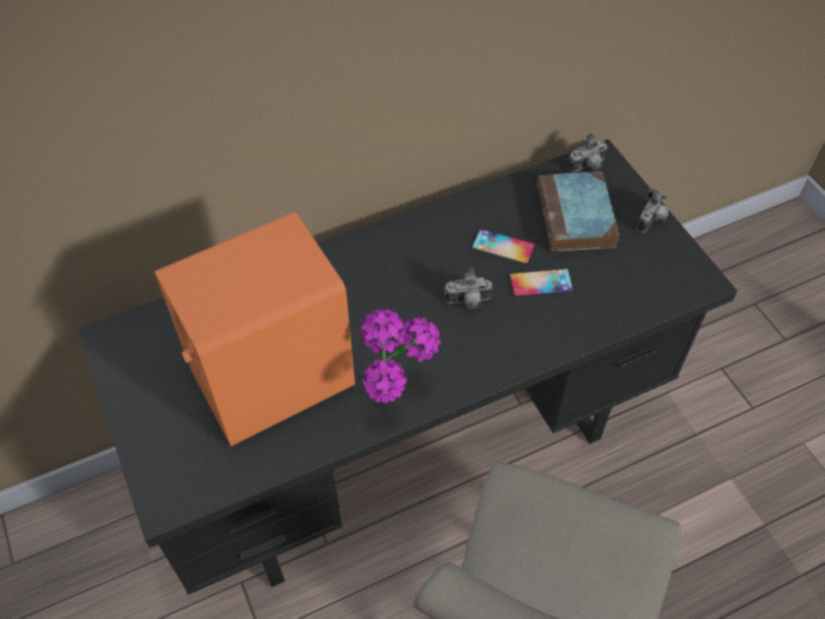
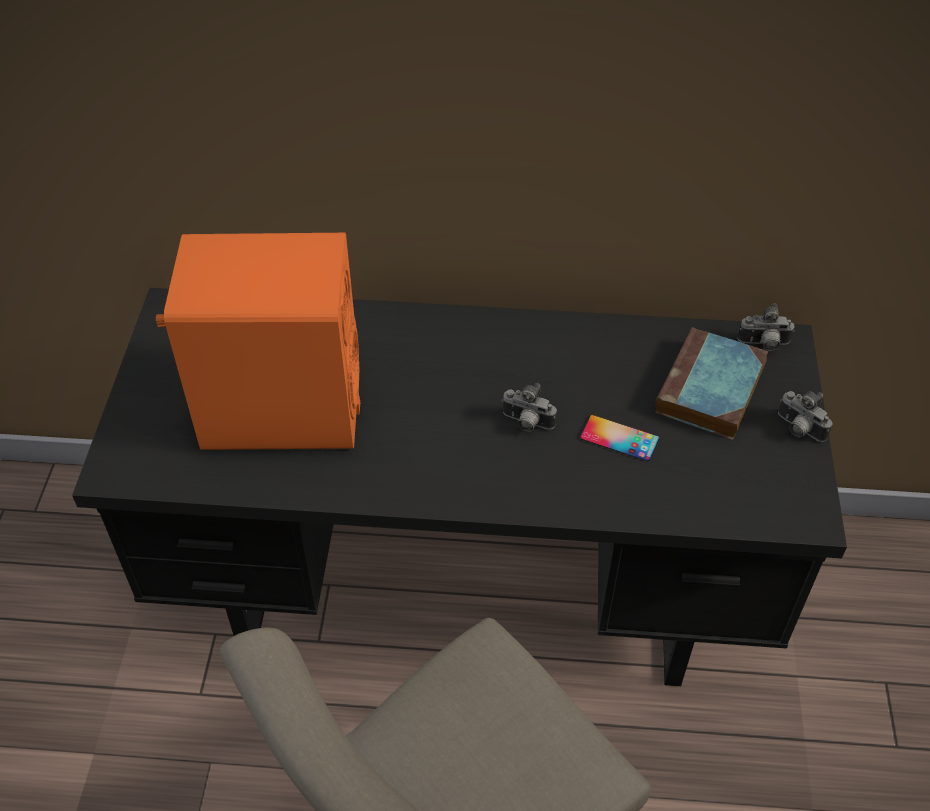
camera: 30 degrees right, 5 degrees down
potted plant [360,309,441,403] -> none
phone [472,229,535,264] -> none
camera [637,189,670,233] -> camera turned 75 degrees clockwise [778,391,833,442]

